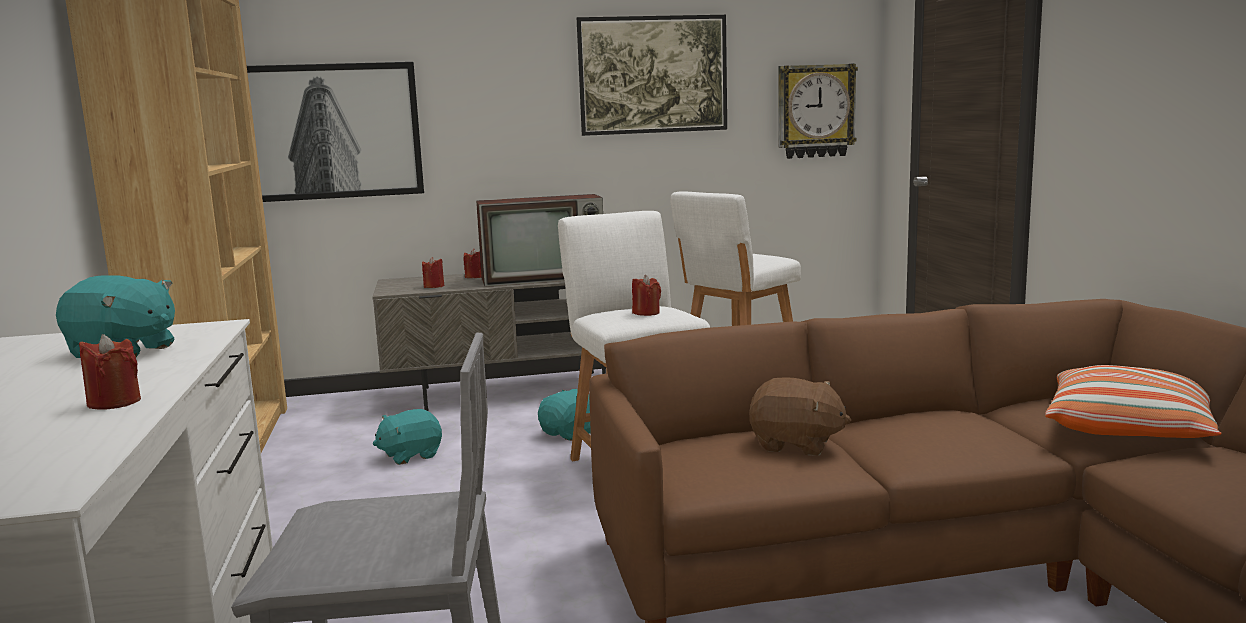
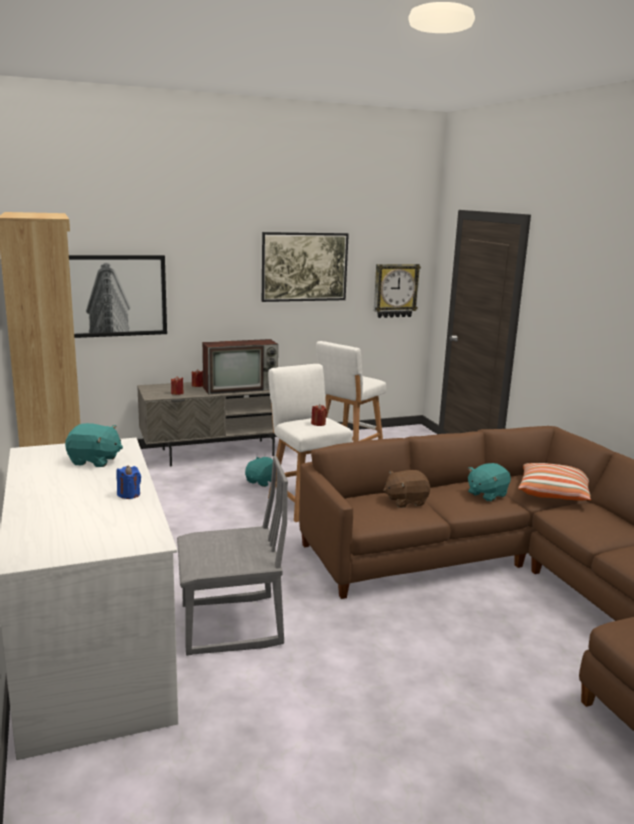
camera: 10 degrees left, 5 degrees up
red candle [79,334,141,410] -> blue candle [116,465,141,499]
turquoise plush toy [373,409,442,465] -> turquoise plush toy moved to [468,463,511,502]
brown plush toy [749,377,851,456] -> brown plush toy turned 150 degrees clockwise [383,470,430,508]

